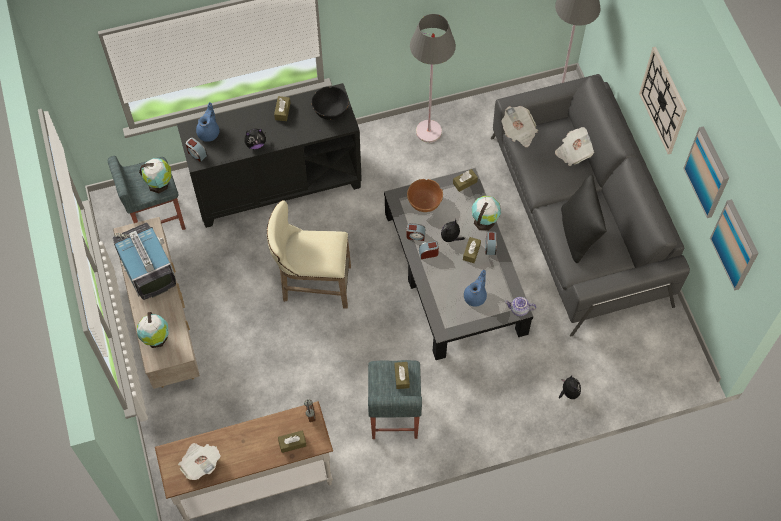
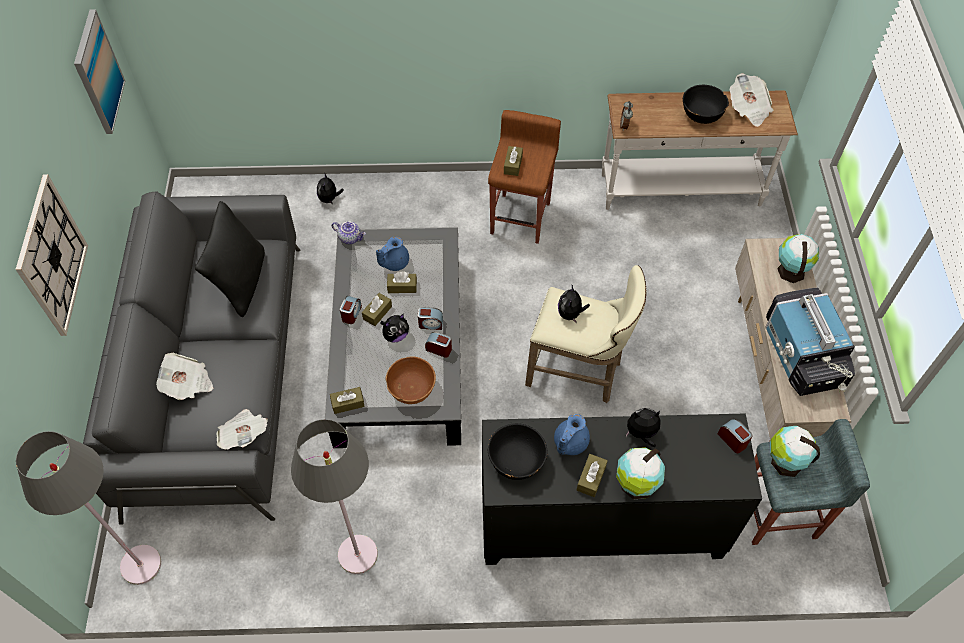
camera: 165 degrees left, 5 degrees down
blue teapot [196,102,219,142] -> blue teapot moved to [554,414,590,455]
brown tissue box [278,430,306,453] -> brown tissue box moved to [387,271,417,293]
grey stool [368,360,422,439] -> brown stool [488,110,561,244]
globe [472,196,501,231] -> globe moved to [616,447,665,500]
picture [683,126,729,218] -> none
none -> plush toy [558,285,590,323]
none -> black bowl [683,85,729,124]

